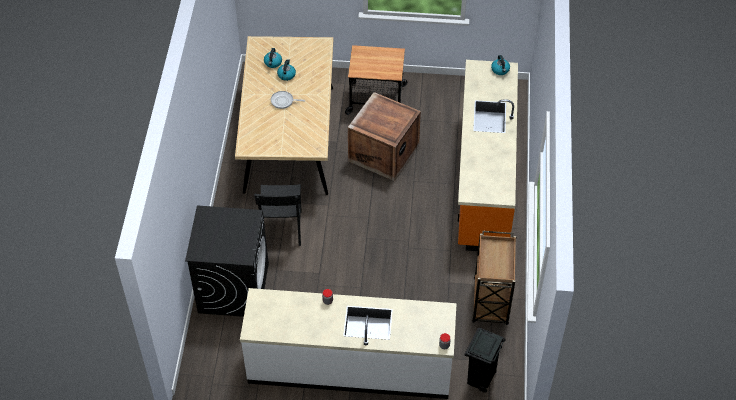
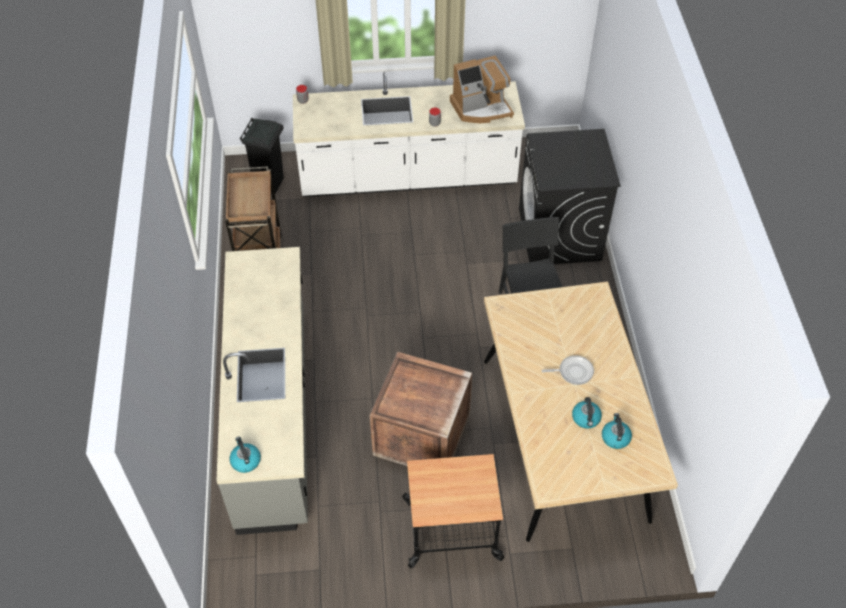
camera: 170 degrees right, 0 degrees up
orange counter [458,60,518,251] -> grey counter [216,247,308,535]
none -> coffee machine [450,56,514,123]

